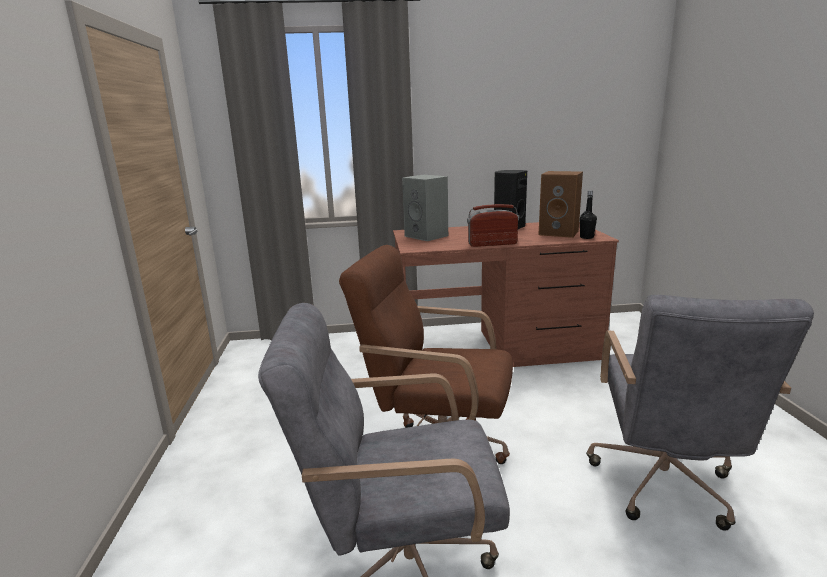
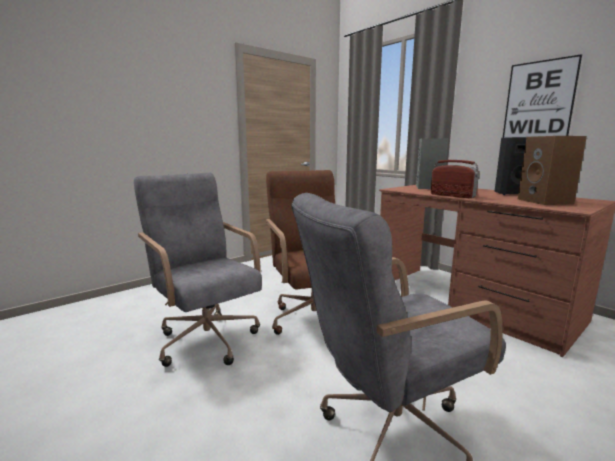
camera: 55 degrees right, 5 degrees down
black bottle [580,191,597,239] -> none
none -> picture [503,54,582,138]

